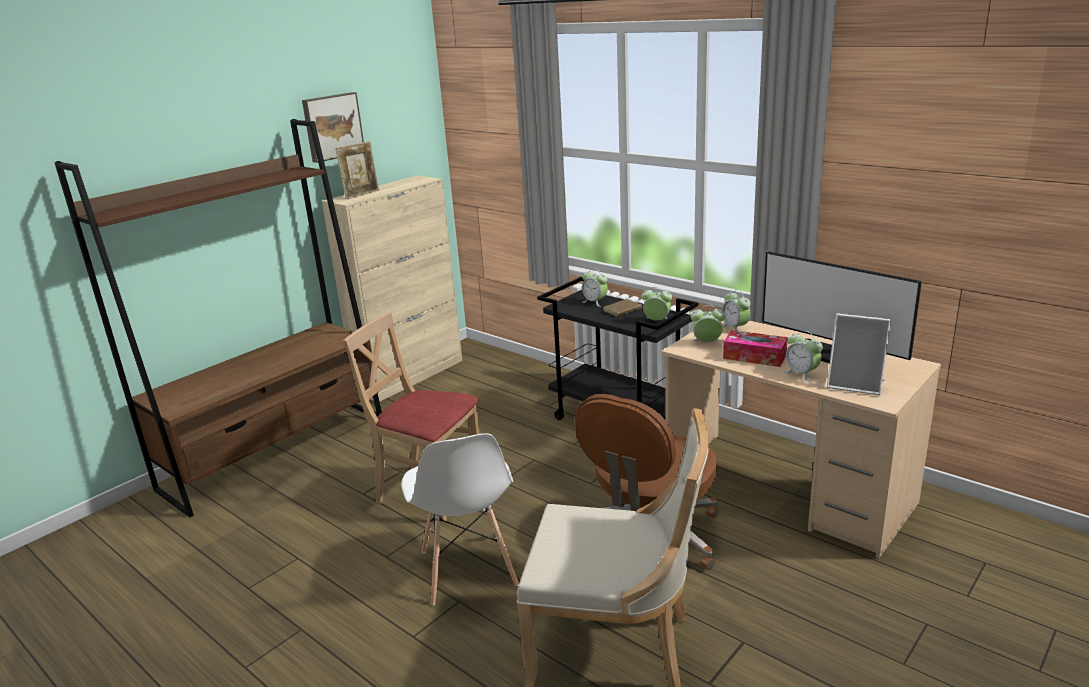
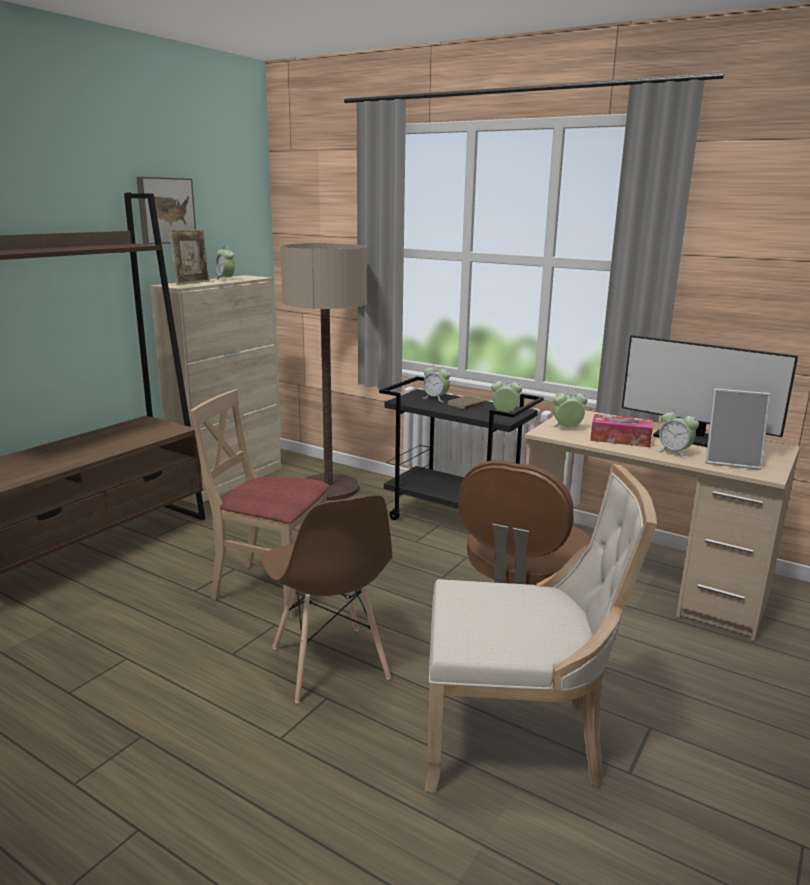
camera: 10 degrees left, 5 degrees down
white chair [401,433,519,606] -> brown chair [261,495,392,703]
alarm clock [722,290,751,331] -> alarm clock moved to [216,246,235,281]
none -> floor lamp [280,243,367,501]

